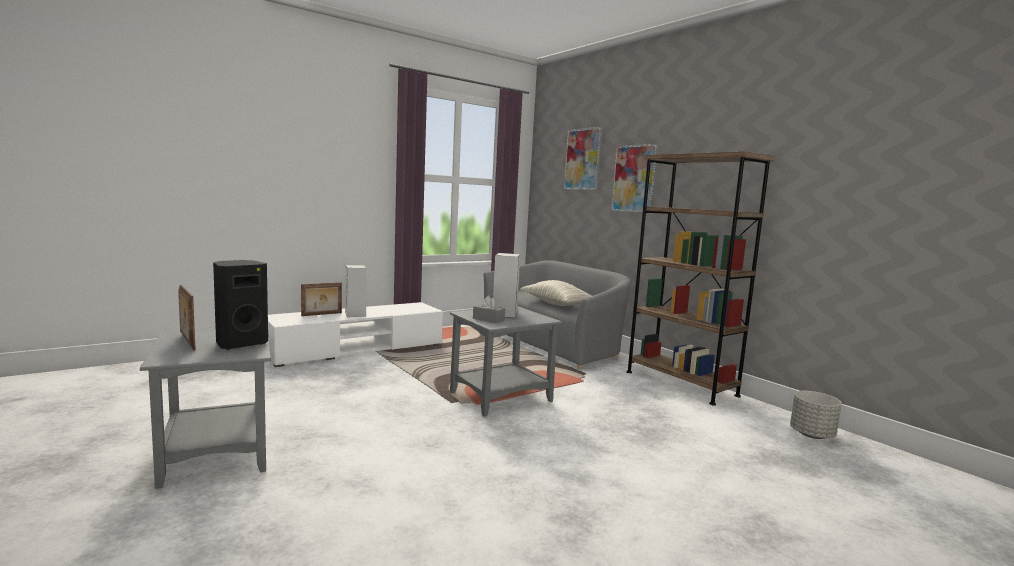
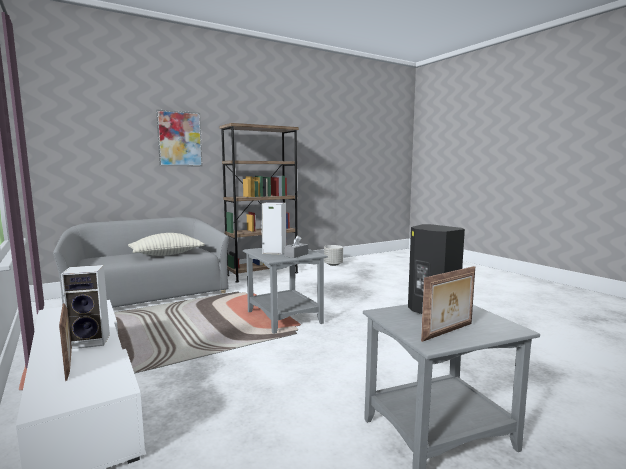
camera: 85 degrees left, 0 degrees up
picture [564,127,603,190] -> none

